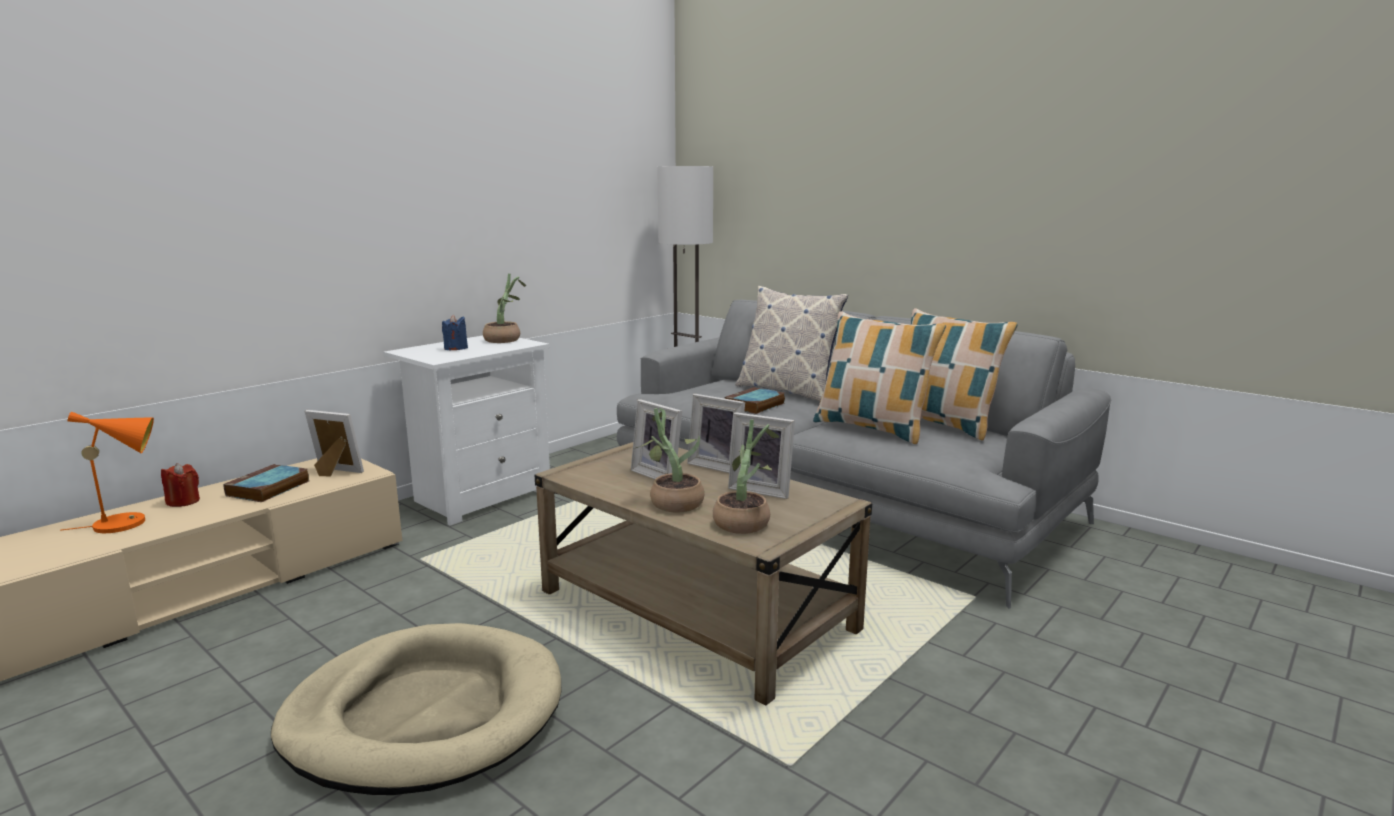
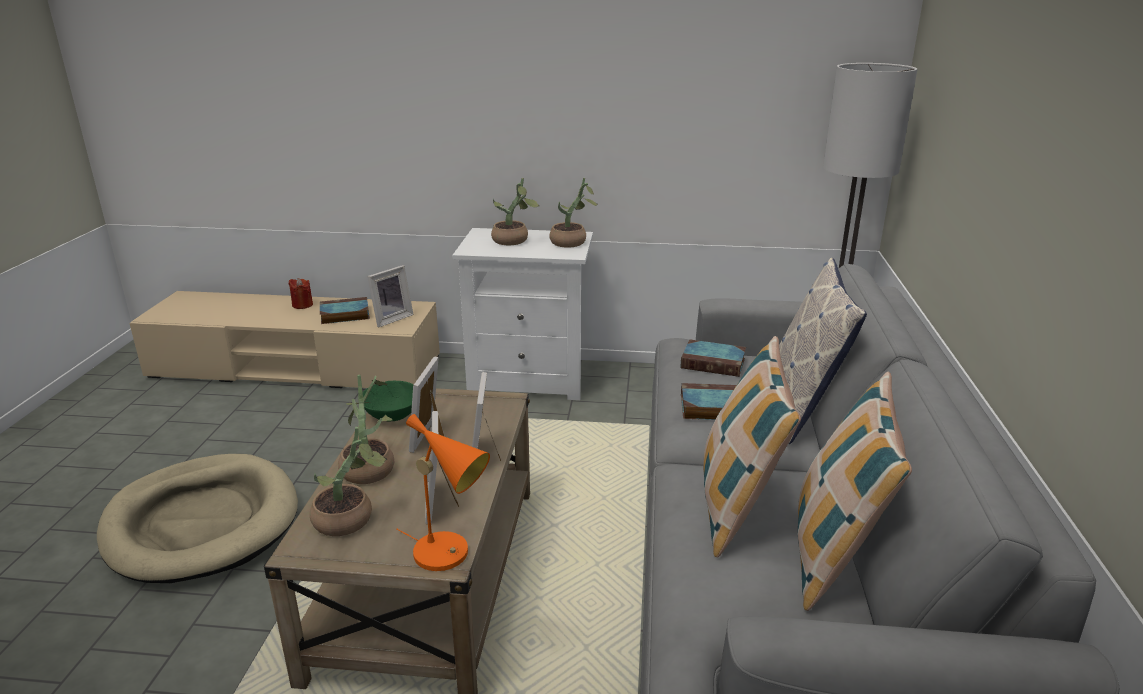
camera: 55 degrees right, 10 degrees up
orange table lamp [60,411,154,533] -> orange table lamp moved to [396,414,490,571]
picture frame [305,410,364,477] -> picture frame turned 60 degrees clockwise [367,265,414,327]
blue candle [442,315,468,351] -> potted plant [491,178,539,245]
none -> green bowl [363,381,414,421]
none -> book [680,340,746,377]

